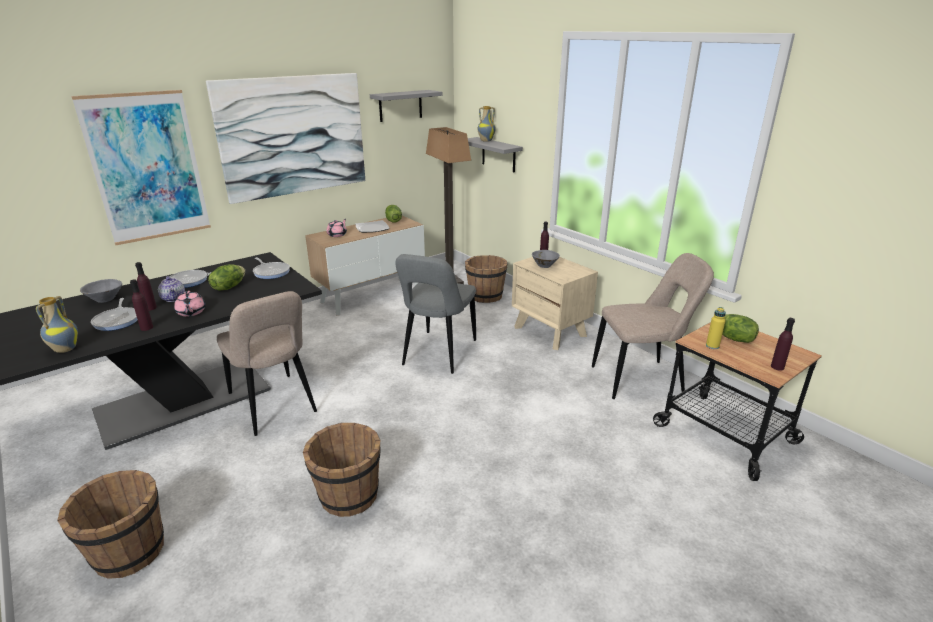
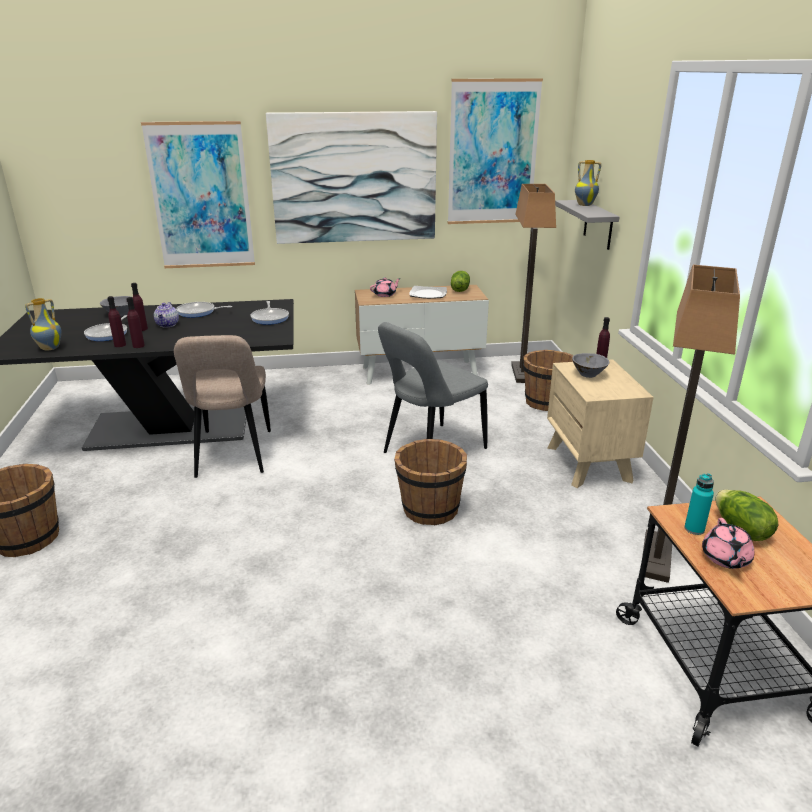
camera: 30 degrees right, 0 degrees up
pink teapot [174,291,206,317] -> pink teapot moved to [702,518,754,569]
lettuce [208,264,246,291] -> none
brown bucket [303,423,381,517] -> brown bucket moved to [394,439,467,526]
grey shelf [370,90,442,122] -> picture [448,78,543,224]
beige chair [592,253,714,399] -> floor lamp [642,265,740,583]
yellow bottle [706,307,726,349] -> turquoise bottle [684,473,714,535]
purple bottle [771,318,795,370] -> purple bottle moved to [127,297,145,348]

